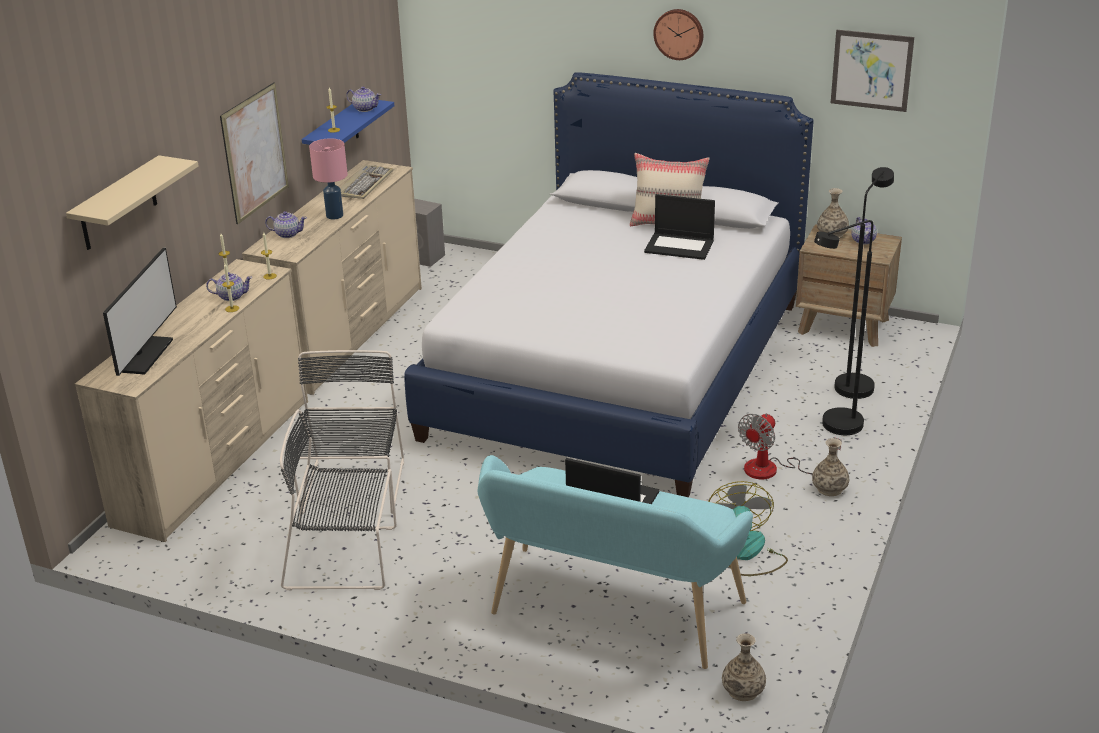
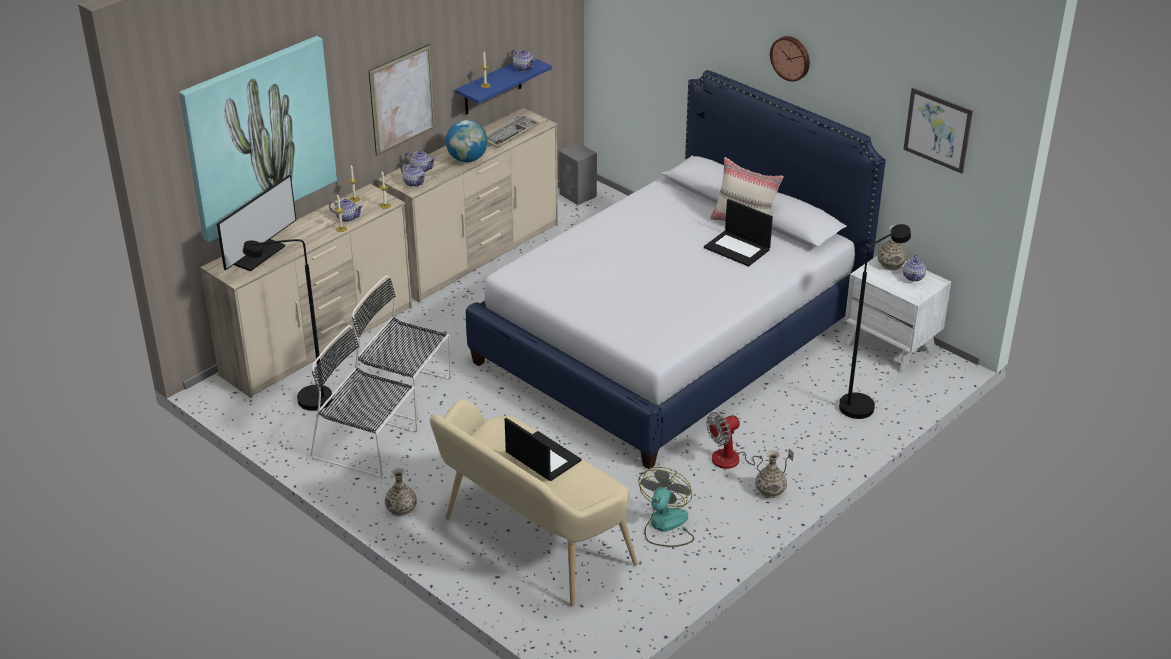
camera: 20 degrees right, 5 degrees up
beige shelf [66,155,198,250] -> picture [179,36,337,242]
black chair [290,350,404,514] -> black chair turned 90 degrees counterclockwise [349,275,451,421]
pink table lamp [309,138,348,219] -> globe [446,120,488,162]
turquoise bench [477,455,753,669] -> beige bench [430,399,638,607]
vase [722,633,766,701] -> vase moved to [385,468,417,517]
brown nightstand [796,224,902,347] -> white nightstand [845,256,951,374]
black floor lamp [814,220,873,435] -> black floor lamp moved to [243,239,333,411]
none -> teapot [401,164,426,187]

